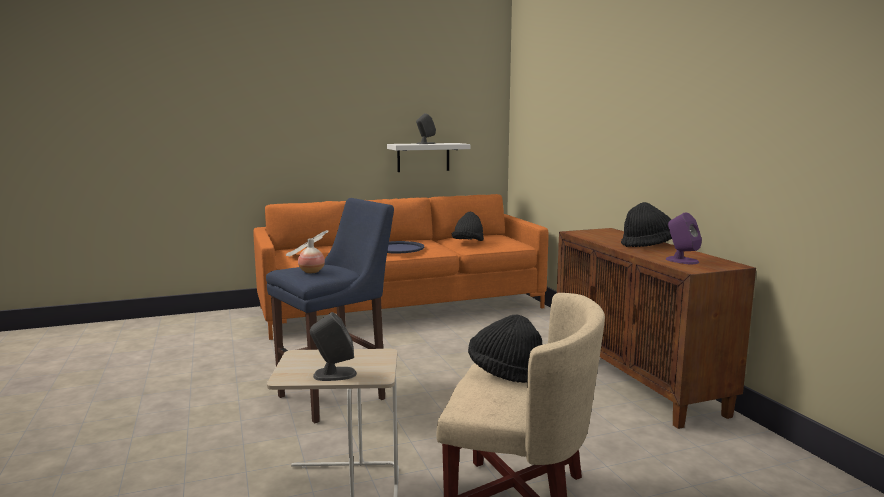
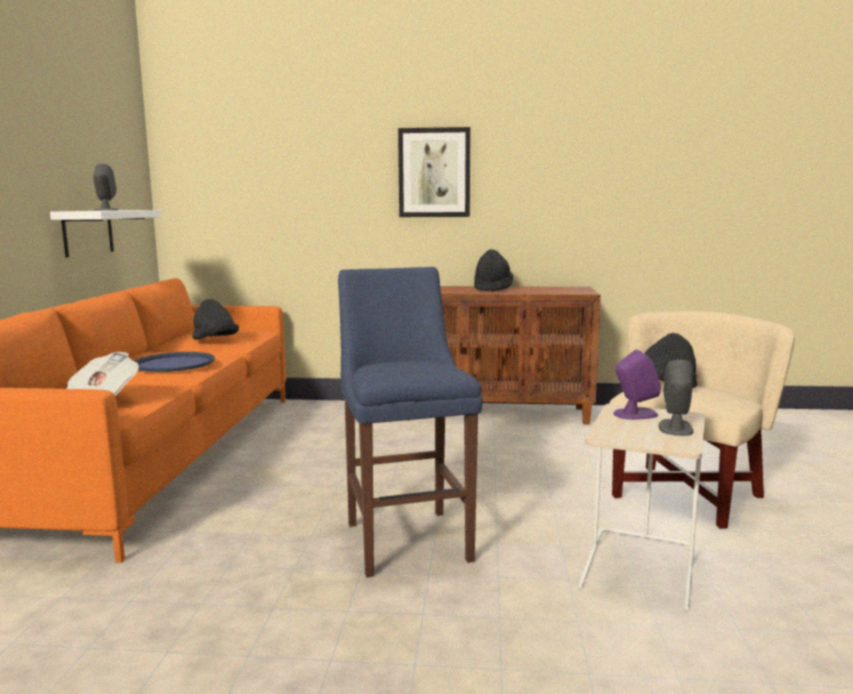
camera: 65 degrees left, 0 degrees up
vase [298,238,325,273] -> none
purple speaker [666,212,702,264] -> purple speaker moved to [613,349,661,420]
none -> picture [398,127,470,217]

